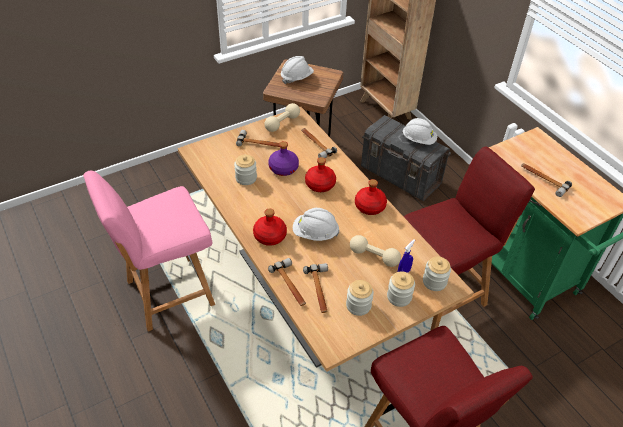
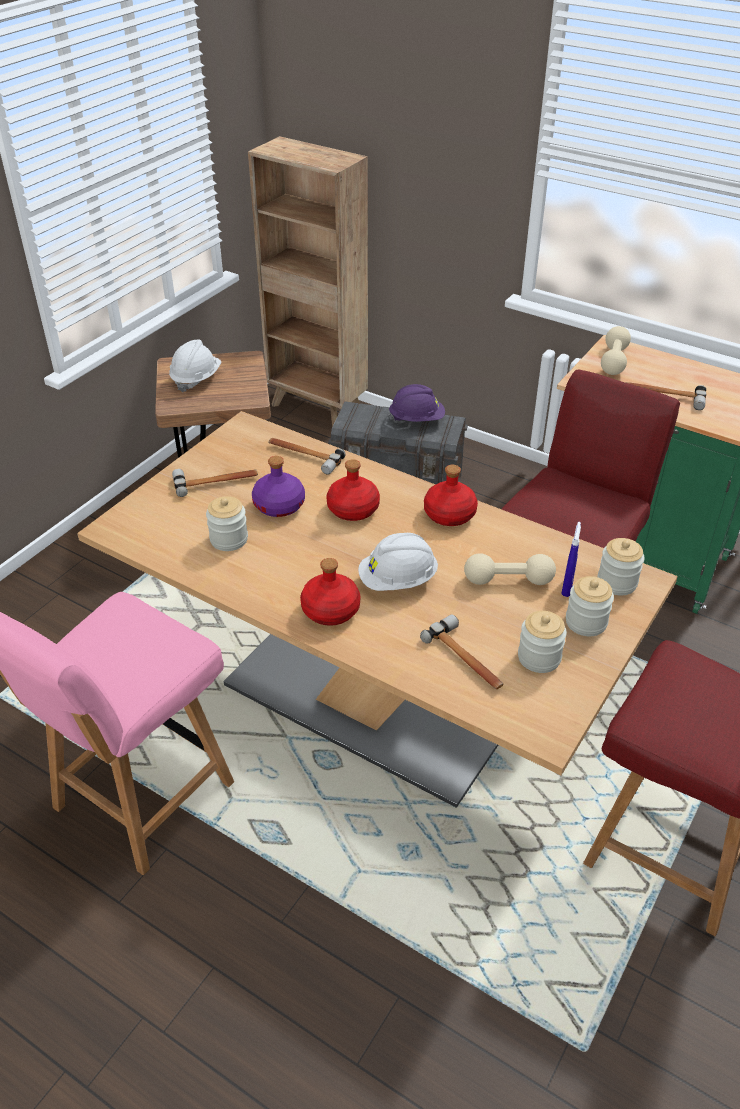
camera: 25 degrees left, 5 degrees down
beige dumbbell [264,103,300,132] -> beige dumbbell moved to [601,326,631,375]
hammer [268,258,306,306] -> none
white hard hat [402,118,437,145] -> purple hard hat [388,384,445,422]

